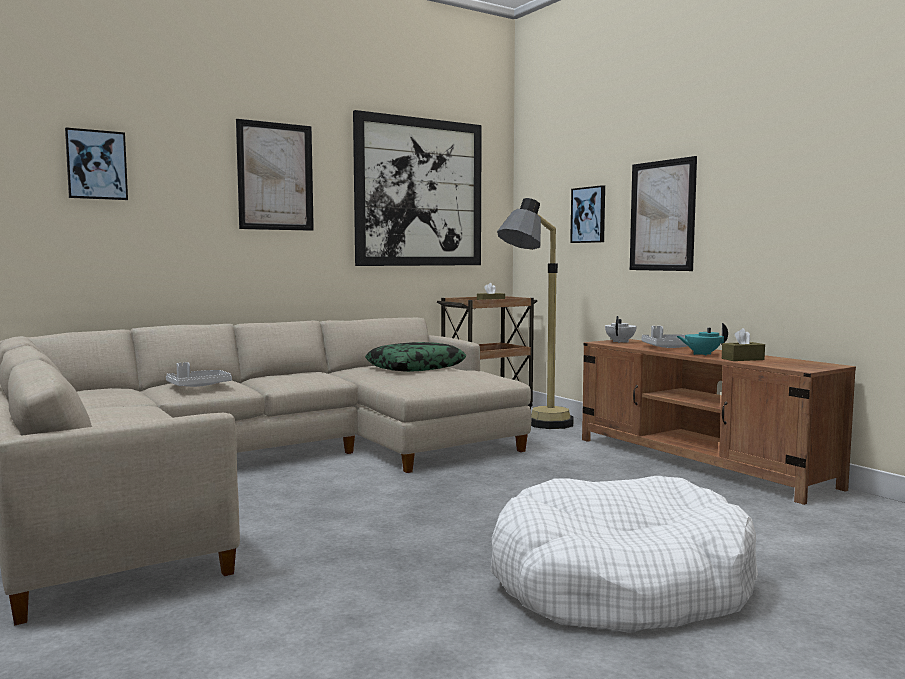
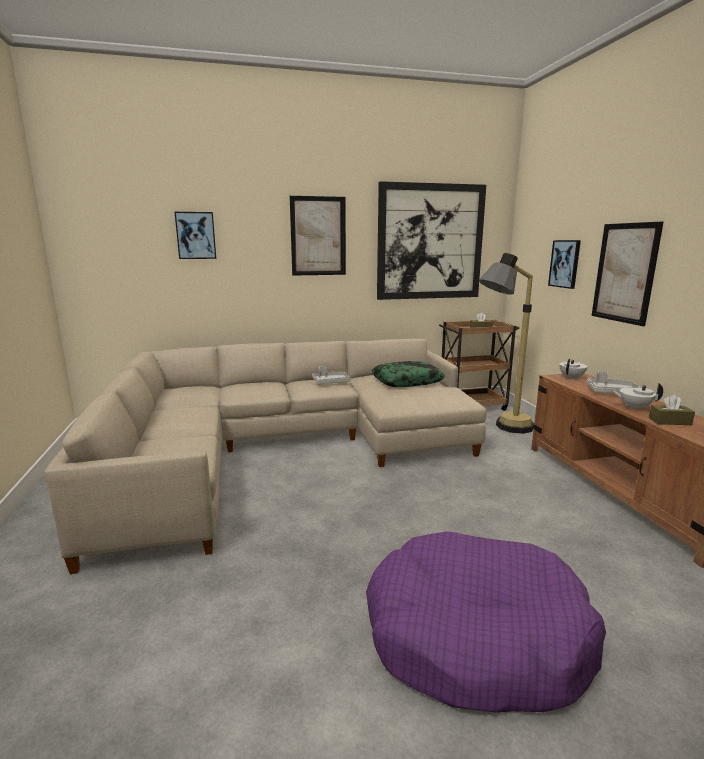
camera: 20 degrees right, 10 degrees up
grey tray [166,362,232,387] -> grey tray moved to [312,366,351,384]
white dog bed [490,476,758,633] -> purple dog bed [366,531,606,713]
turquoise teapot [677,323,728,356] -> white teapot [611,383,663,410]

